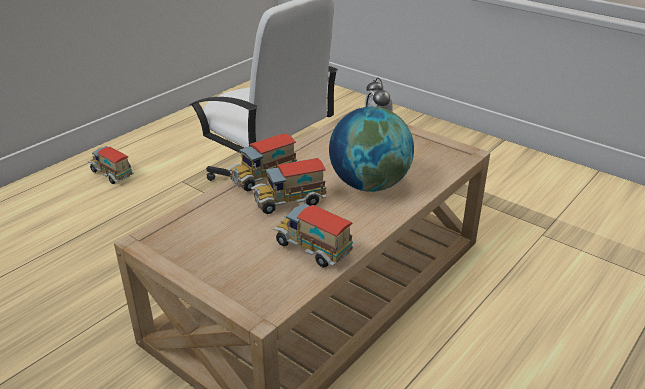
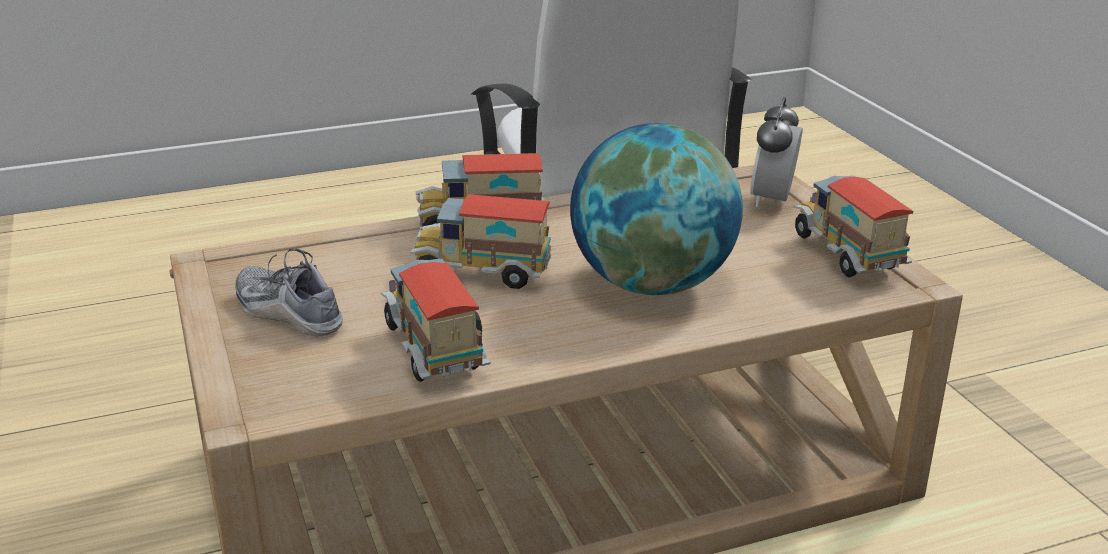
camera: 30 degrees right, 5 degrees down
toy truck [88,146,134,184] -> toy truck moved to [793,176,913,278]
none -> shoe [235,248,343,336]

